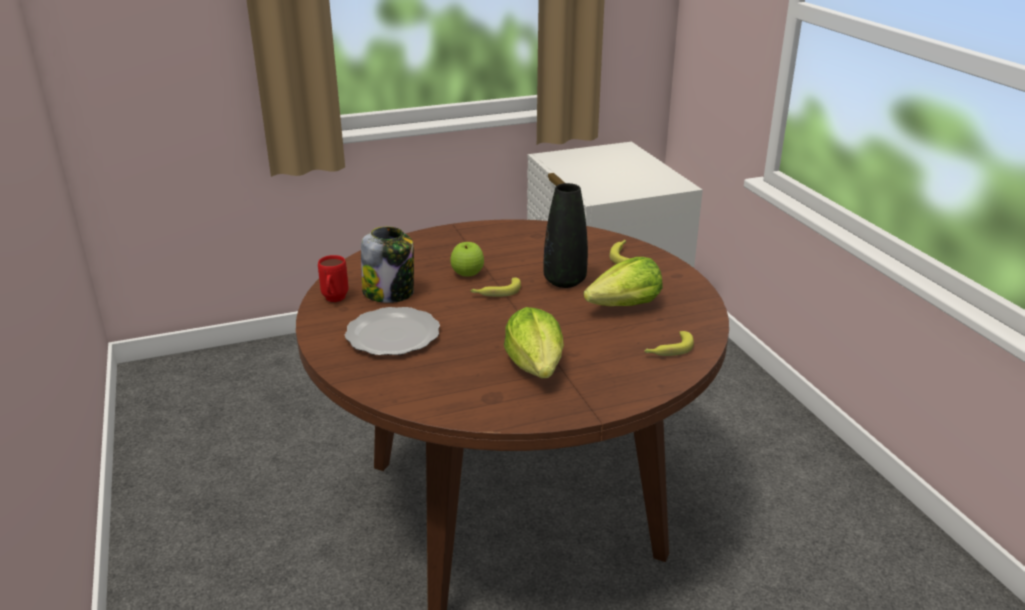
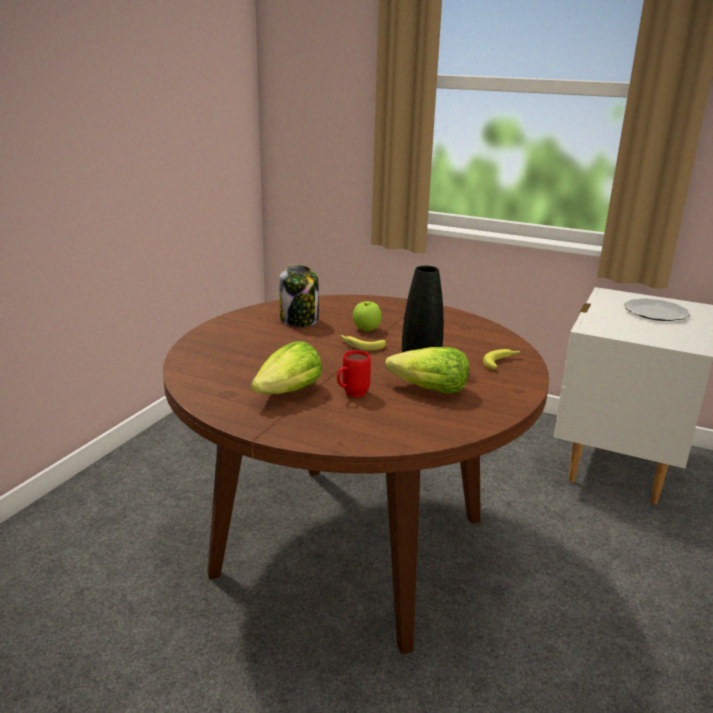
camera: 45 degrees right, 5 degrees down
red mug [318,255,349,302] -> red mug moved to [337,350,371,397]
plate [345,307,440,355] -> plate moved to [624,299,690,321]
banana [644,331,694,356] -> none

